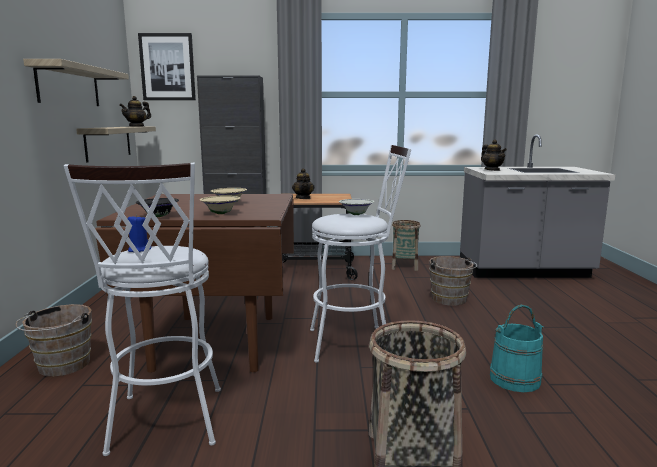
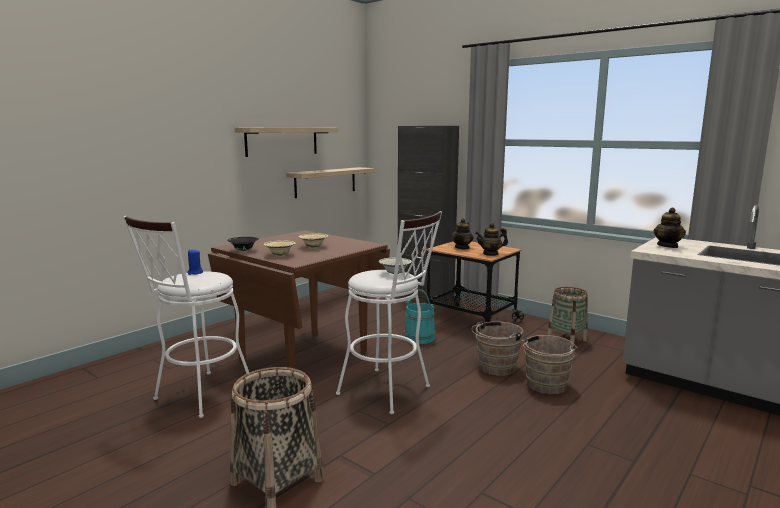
camera: 40 degrees right, 0 degrees up
brown bucket [16,304,92,377] -> brown bucket moved to [471,321,524,376]
teapot [119,96,151,127] -> teapot moved to [475,223,508,256]
picture [138,33,196,100] -> none
turquoise bucket [490,304,544,392] -> turquoise bucket moved to [404,289,435,344]

